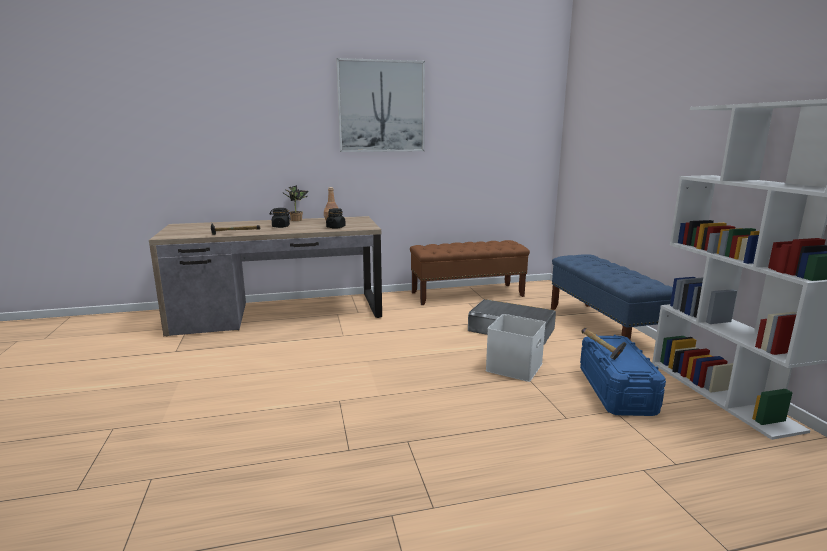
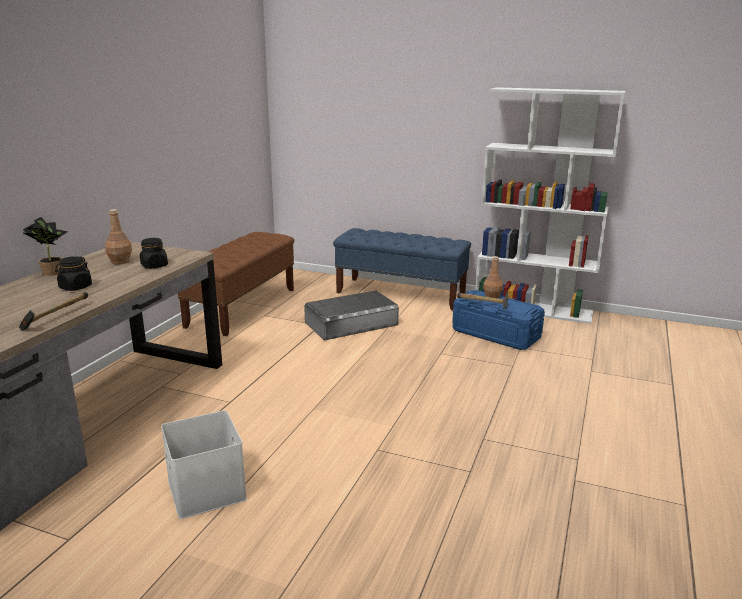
camera: 55 degrees left, 5 degrees up
picture [336,58,425,152] -> none
white storage box [485,314,546,382] -> white storage box moved to [161,410,247,519]
none -> brown bottle [483,256,503,298]

